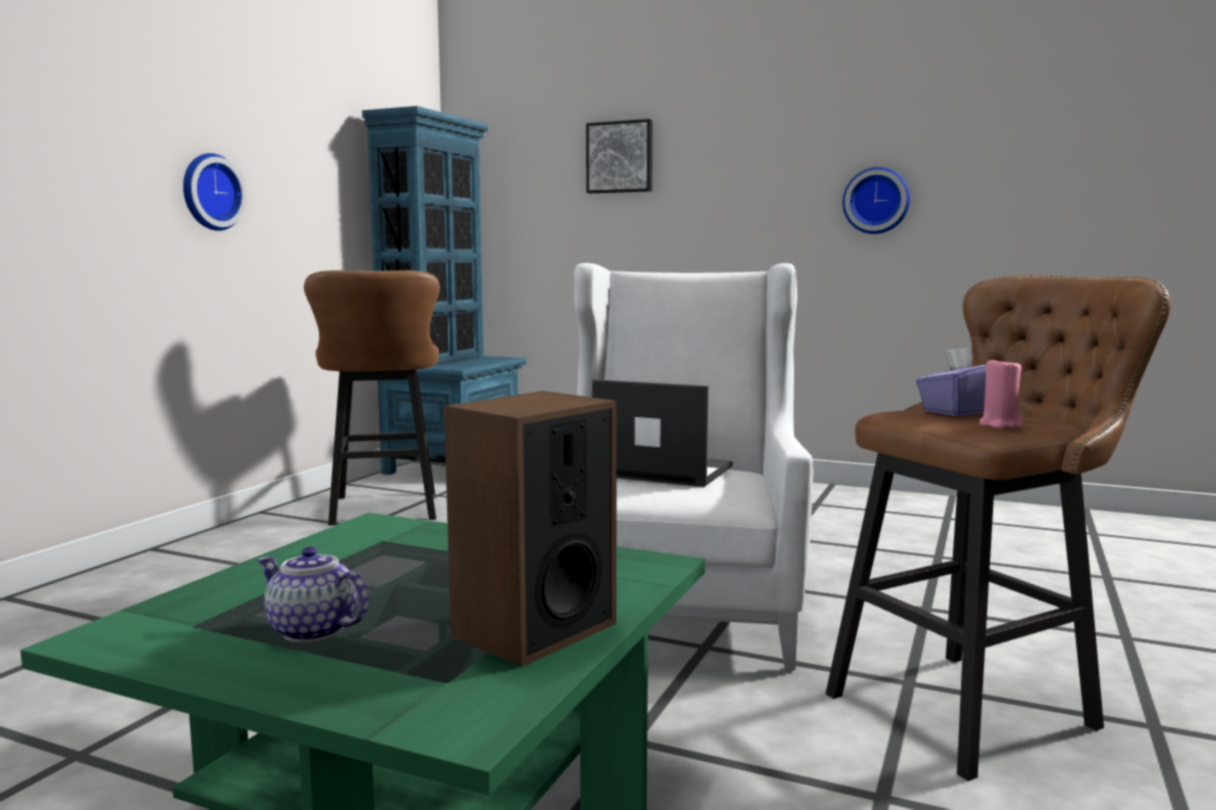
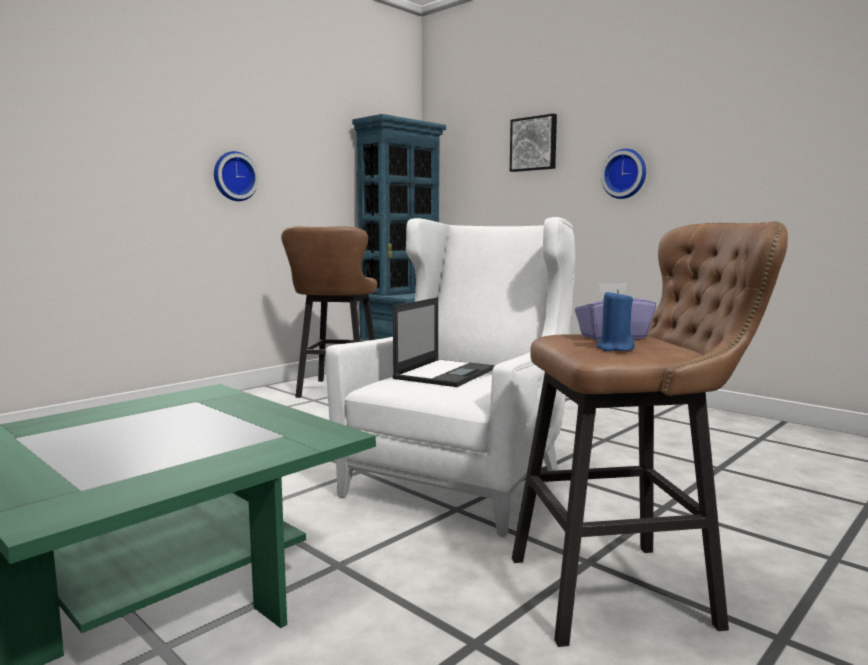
camera: 20 degrees right, 0 degrees up
teapot [257,546,369,643] -> none
speaker [444,391,617,667] -> none
laptop [592,379,733,487] -> laptop turned 75 degrees clockwise [393,297,495,387]
wall clock [843,167,910,234] -> wall clock moved to [601,149,646,199]
pink candle [979,356,1023,429] -> blue candle [596,289,635,351]

